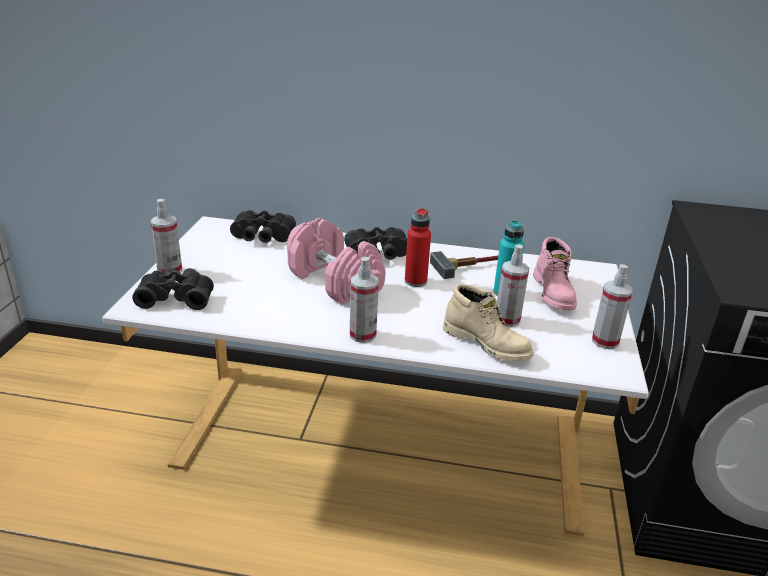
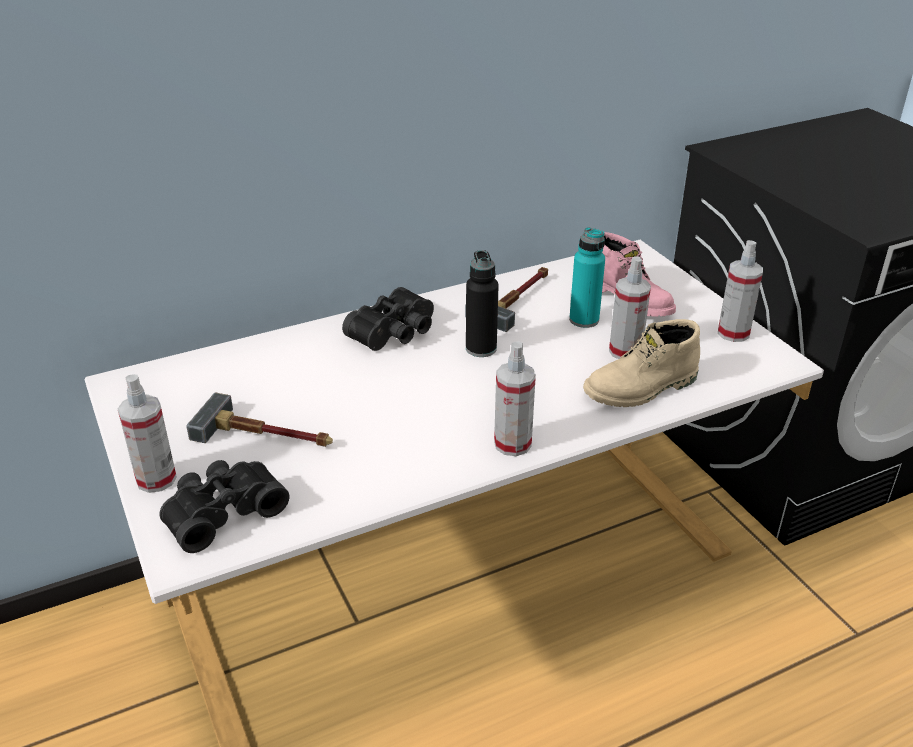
camera: 35 degrees left, 5 degrees up
black binoculars [230,210,296,243] -> none
pink dumbbell [287,218,386,304] -> none
red bottle [405,208,431,287] -> black bottle [466,250,499,357]
beige boot [443,284,534,361] -> beige boot turned 150 degrees clockwise [583,319,700,407]
none -> hammer [186,393,333,447]

